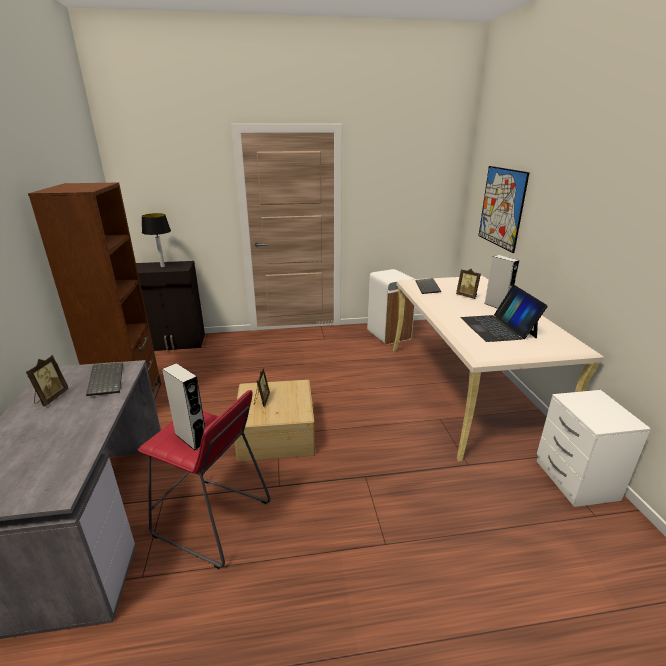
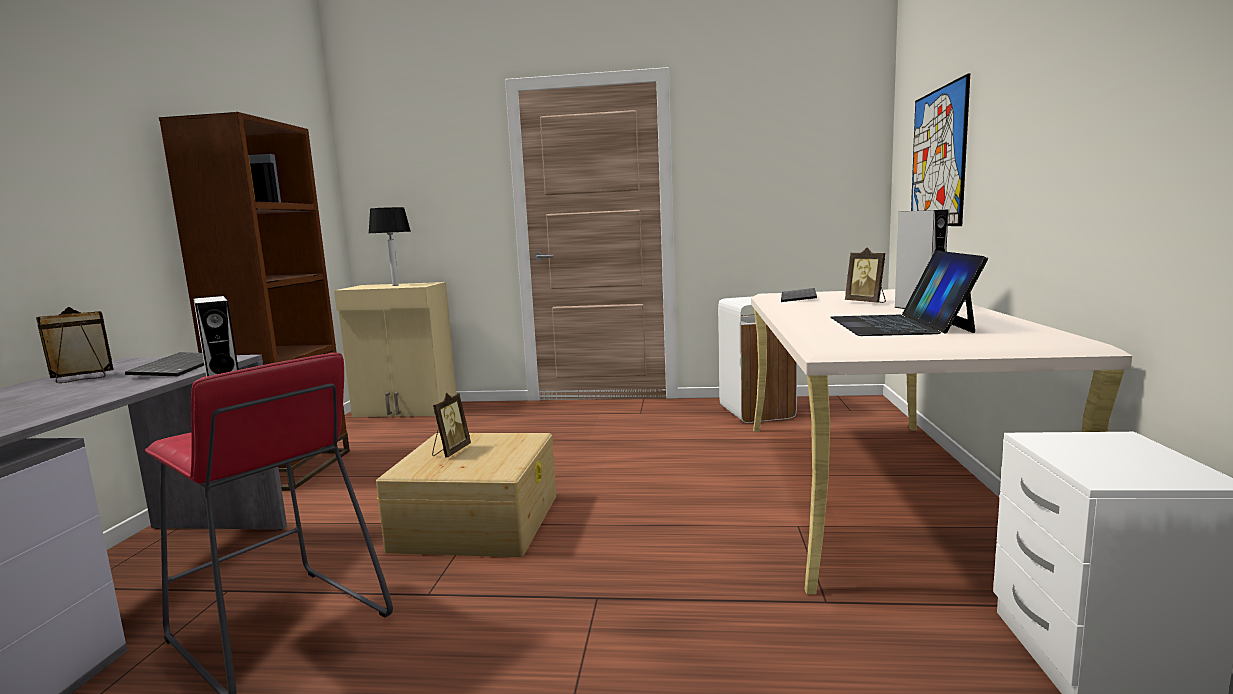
camera: 15 degrees right, 15 degrees down
picture frame [25,355,69,406] -> picture frame turned 150 degrees counterclockwise [36,307,114,383]
black cabinet [136,261,205,351] -> beige cabinet [334,282,456,417]

